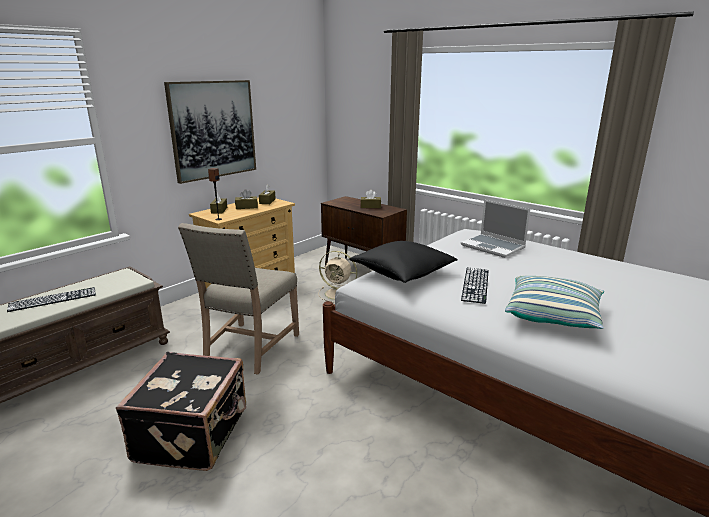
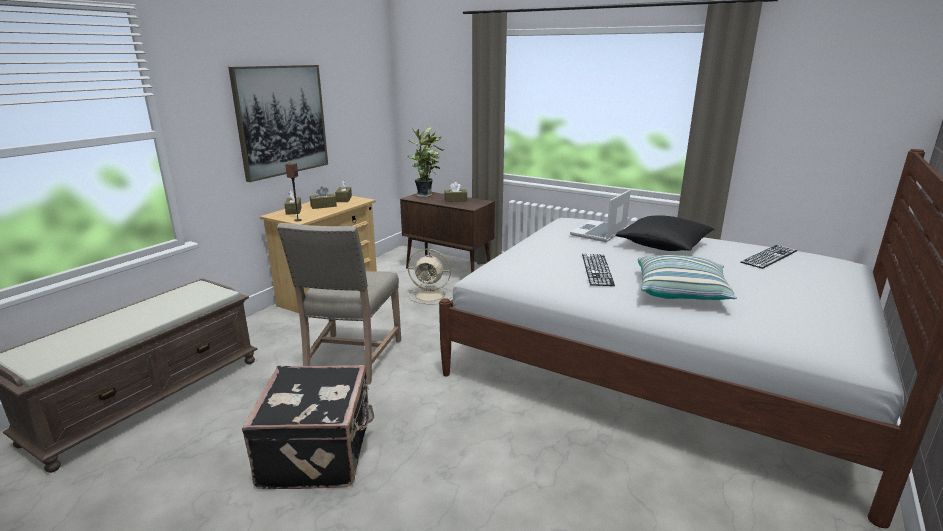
camera: 10 degrees left, 0 degrees up
keyboard [7,287,96,312] -> keyboard moved to [740,245,797,269]
black pillow [349,241,458,283] -> black pillow moved to [616,215,714,251]
laptop [461,200,530,258] -> laptop turned 90 degrees clockwise [570,190,631,242]
none -> potted plant [408,127,443,197]

